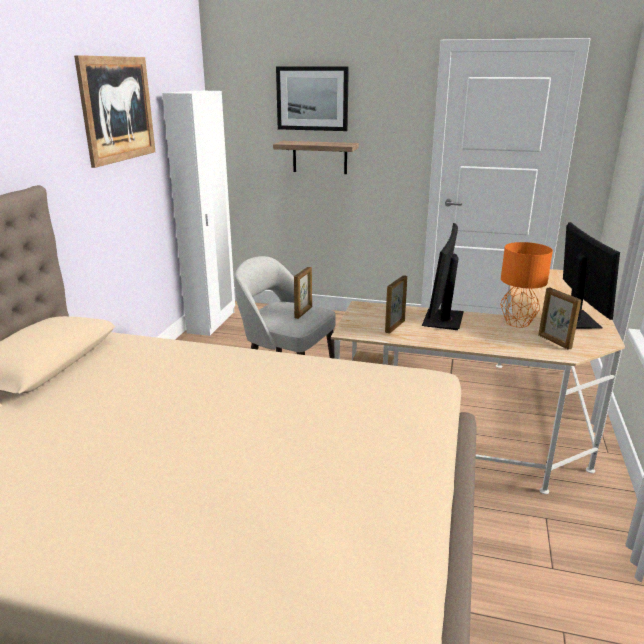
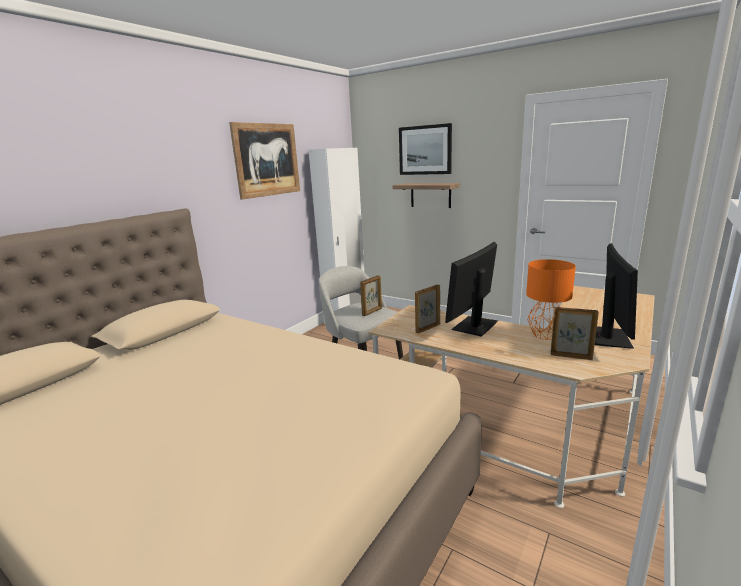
camera: 20 degrees right, 5 degrees down
picture frame [538,288,581,350] -> picture frame turned 120 degrees clockwise [551,307,599,360]

